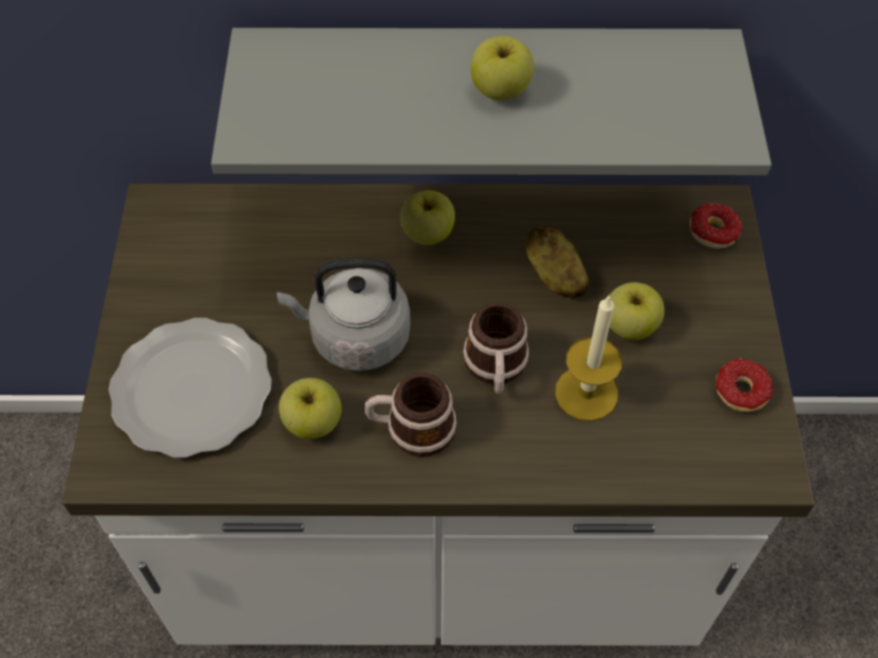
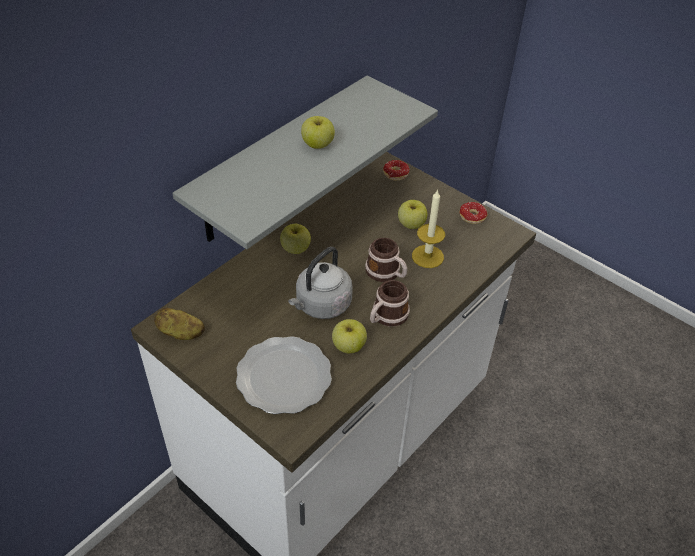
camera: 50 degrees left, 10 degrees down
potato [526,225,589,298] -> potato moved to [154,308,205,340]

